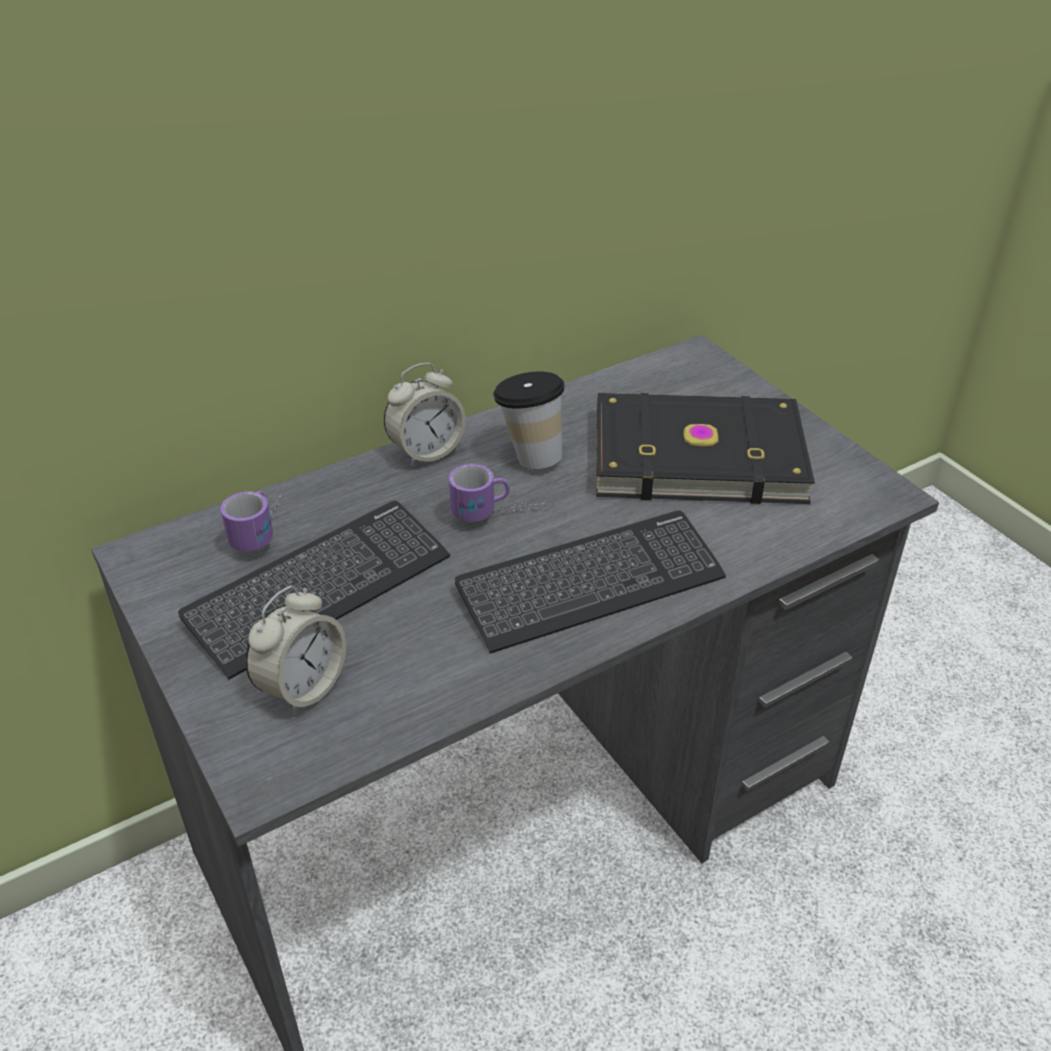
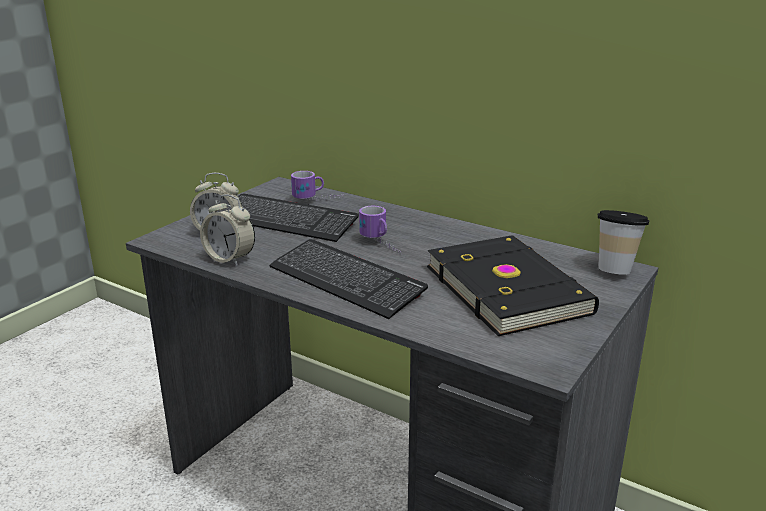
camera: 65 degrees right, 15 degrees down
alarm clock [384,363,466,467] -> alarm clock moved to [200,195,255,266]
cup [493,372,564,469] -> cup moved to [598,210,650,275]

